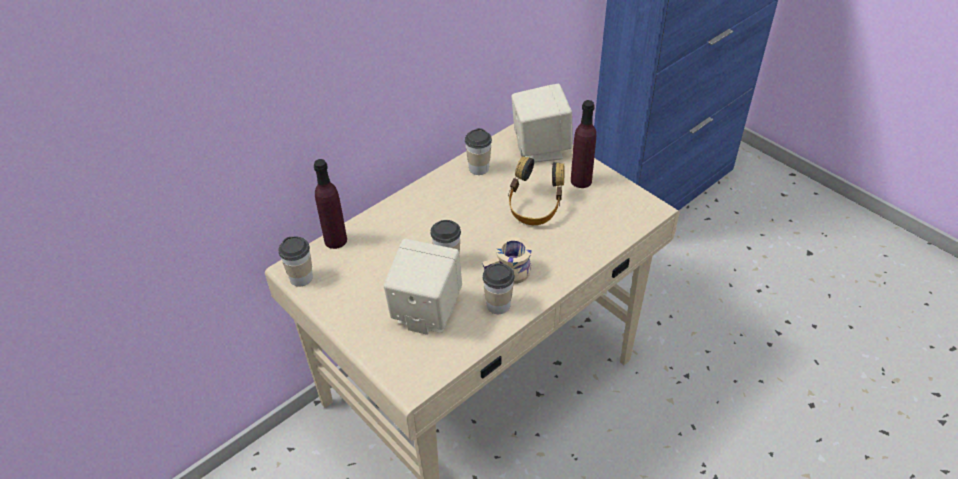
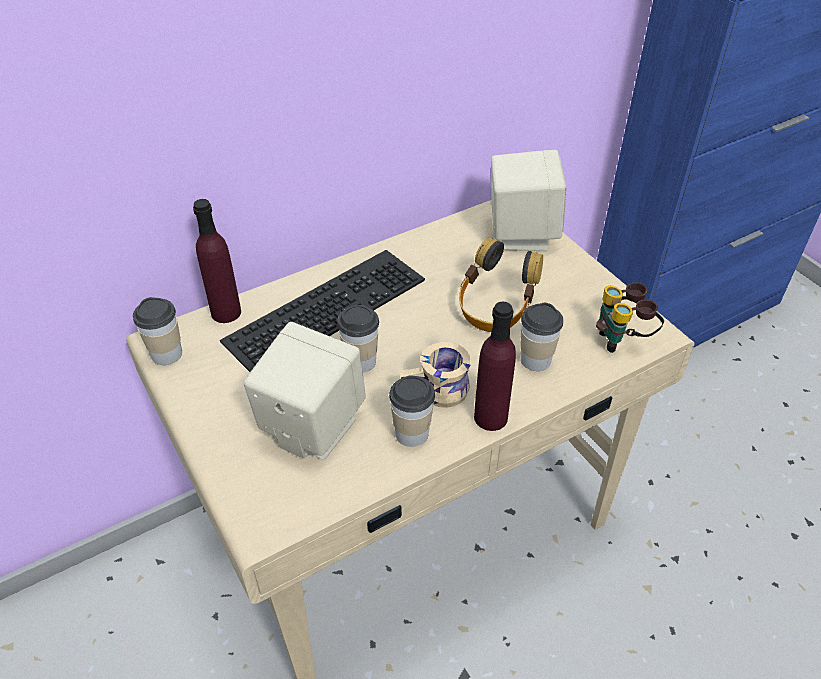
camera: 10 degrees right, 0 degrees up
cup [465,128,492,175] -> cup moved to [521,303,563,371]
purple bottle [571,100,596,188] -> purple bottle moved to [474,301,516,431]
none -> keyboard [220,250,425,372]
none -> binoculars [596,282,664,353]

